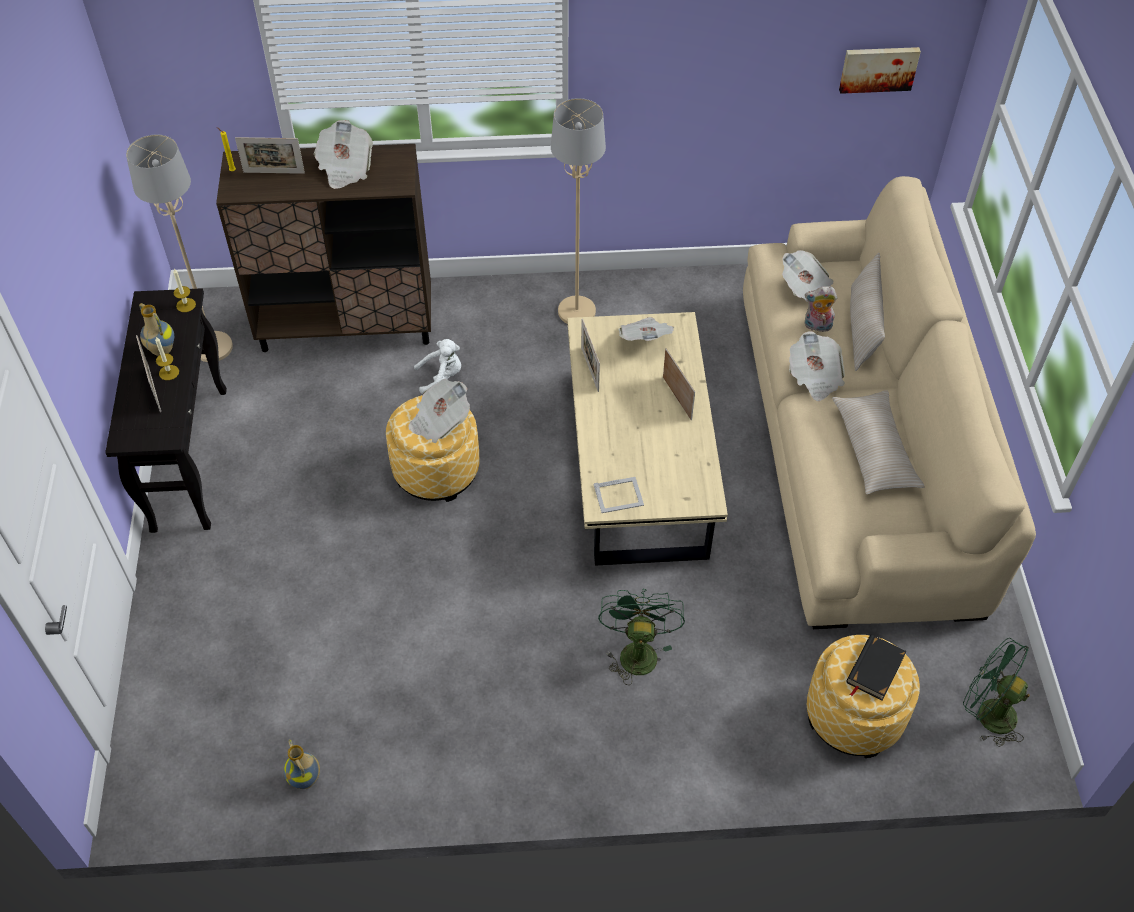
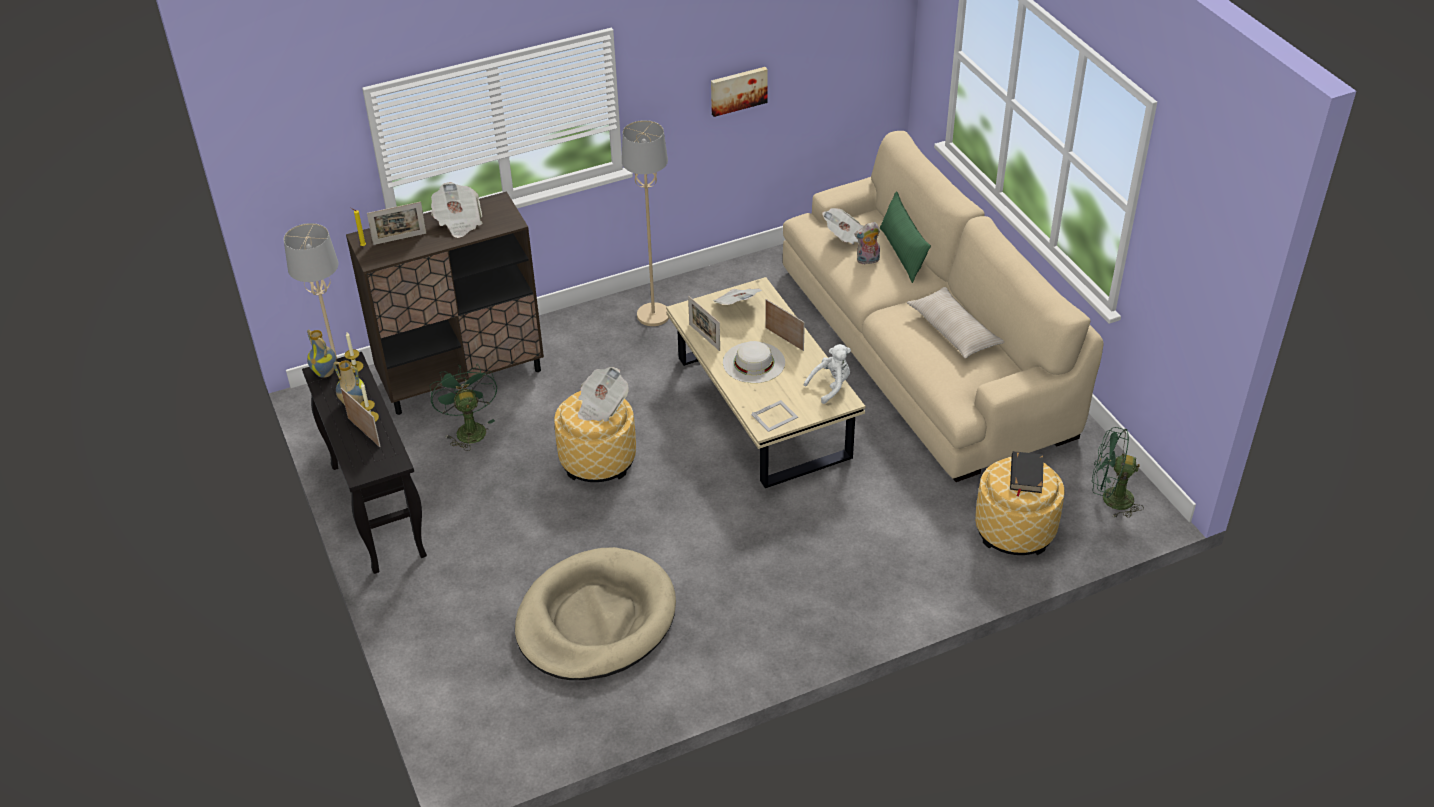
camera: 20 degrees left, 10 degrees down
vase [284,740,320,789] -> vase moved to [307,330,337,378]
white plush toy [414,339,461,394] -> white plush toy moved to [804,344,851,404]
green fan [598,589,685,685] -> green fan moved to [430,364,497,451]
newspaper [789,331,845,401] -> none
picture [839,47,921,94] -> picture moved to [711,67,768,117]
beige pillow [850,253,885,371] -> green pillow [880,191,931,283]
none -> beige dog bed [515,547,676,680]
none -> white hat [723,341,785,383]

